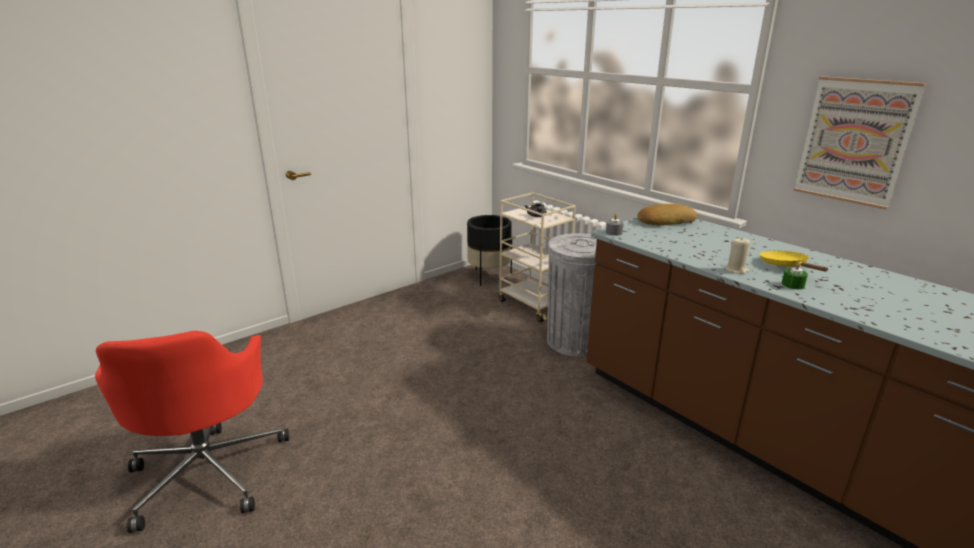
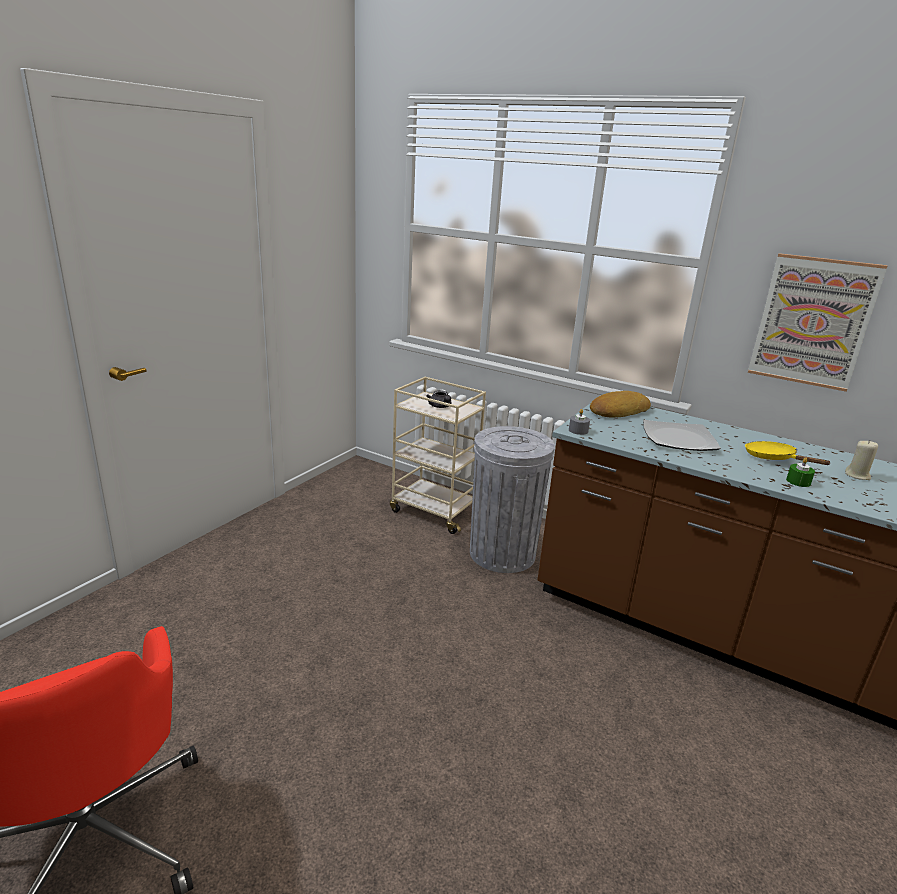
camera: 20 degrees left, 0 degrees up
black planter [467,215,512,286] -> none
beige candle [724,237,751,274] -> beige candle moved to [845,440,878,480]
none -> plate [643,420,721,451]

